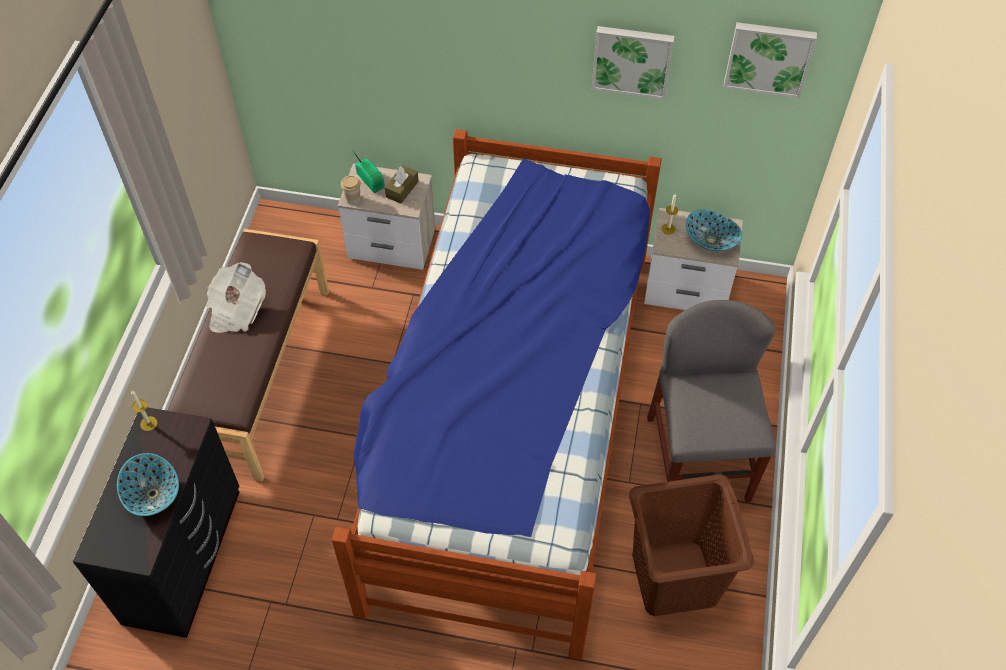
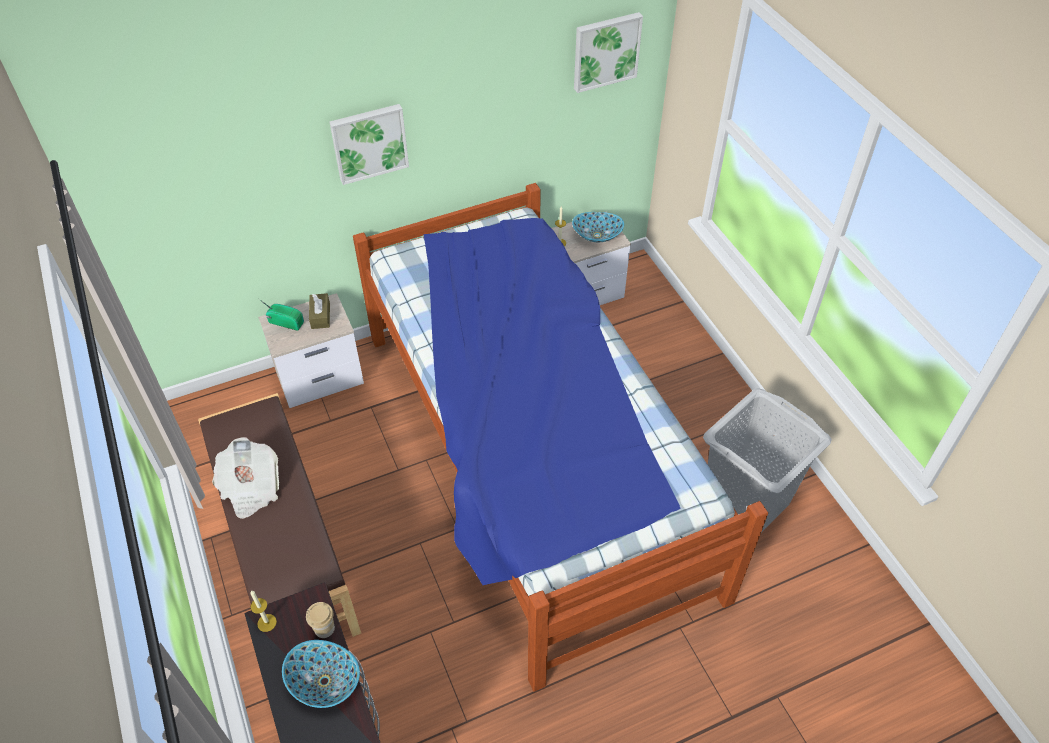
camera: 35 degrees left, 5 degrees down
cup [341,176,361,205] -> cup moved to [306,602,335,638]
picture [592,26,675,100] -> picture moved to [330,104,409,185]
brown laundry basket [629,474,754,616] -> grey laundry basket [703,388,832,532]
grey chair [647,300,776,502] -> none

